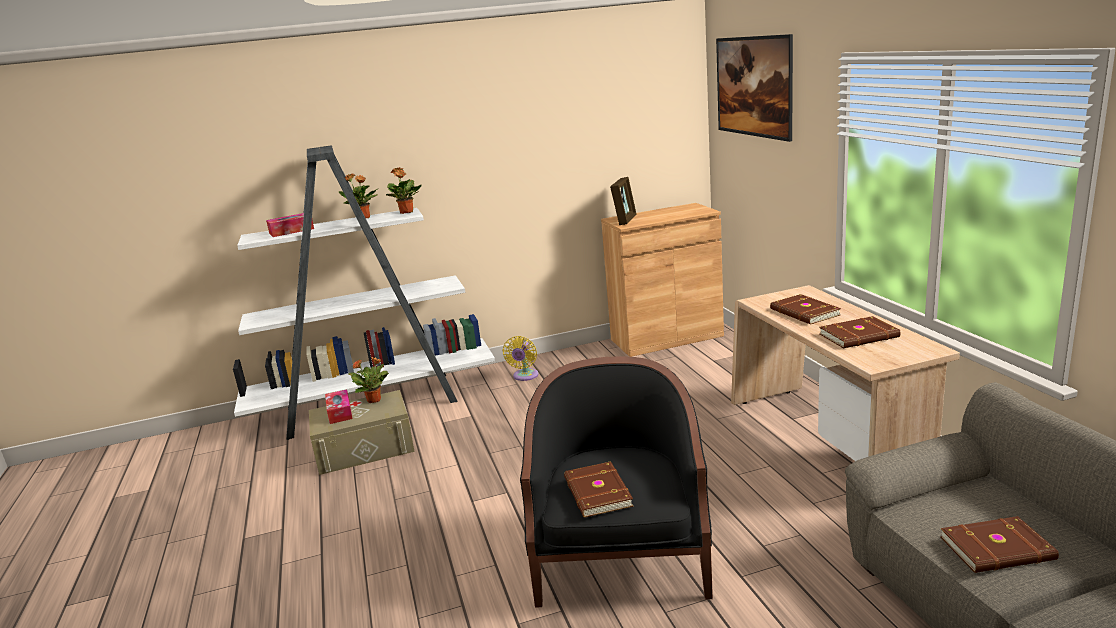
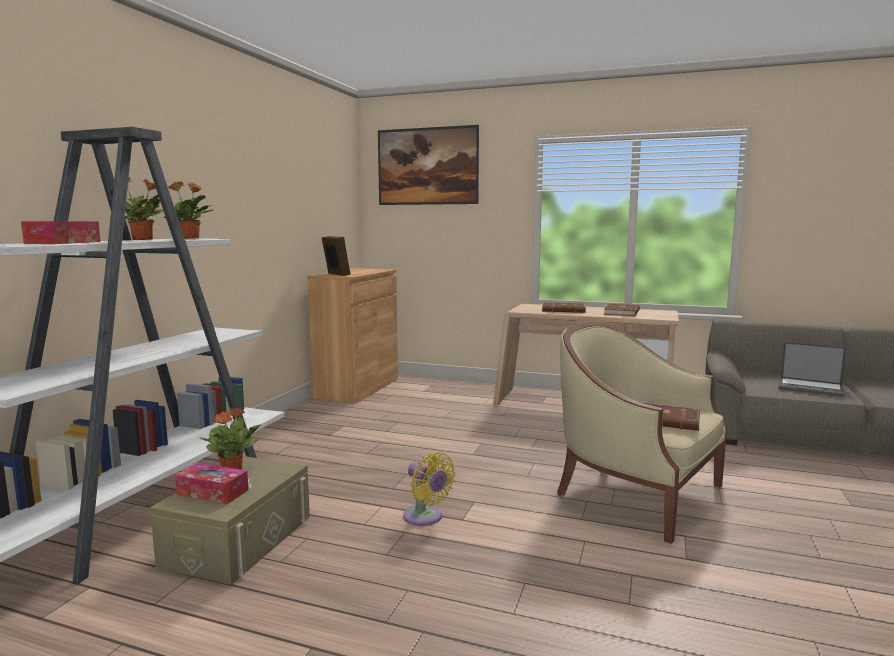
camera: 55 degrees left, 10 degrees down
yellow fan [502,336,539,381] -> yellow fan moved to [403,452,456,526]
black armchair [520,357,713,608] -> beige armchair [557,321,727,544]
brown book [941,516,1059,573] -> laptop [779,342,847,397]

